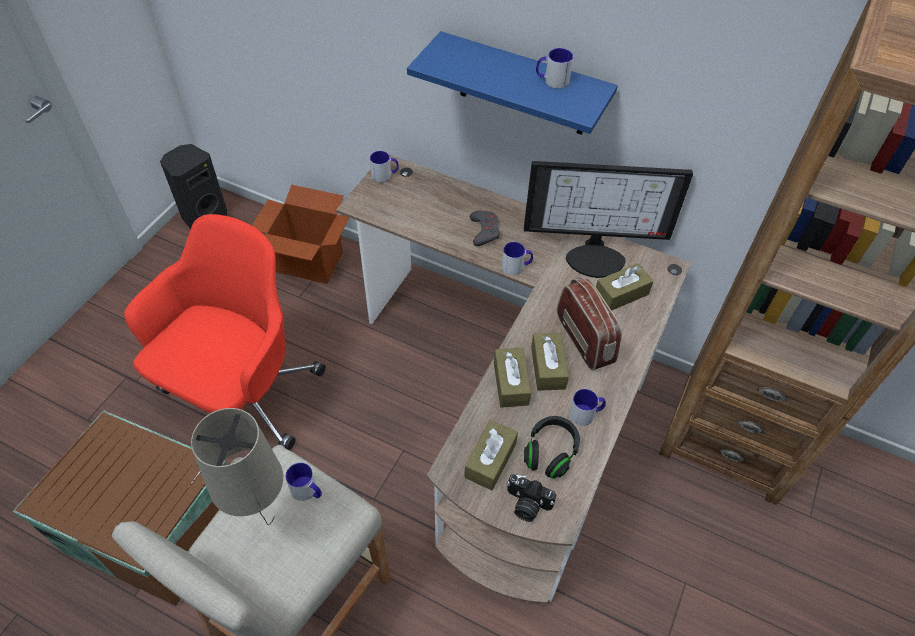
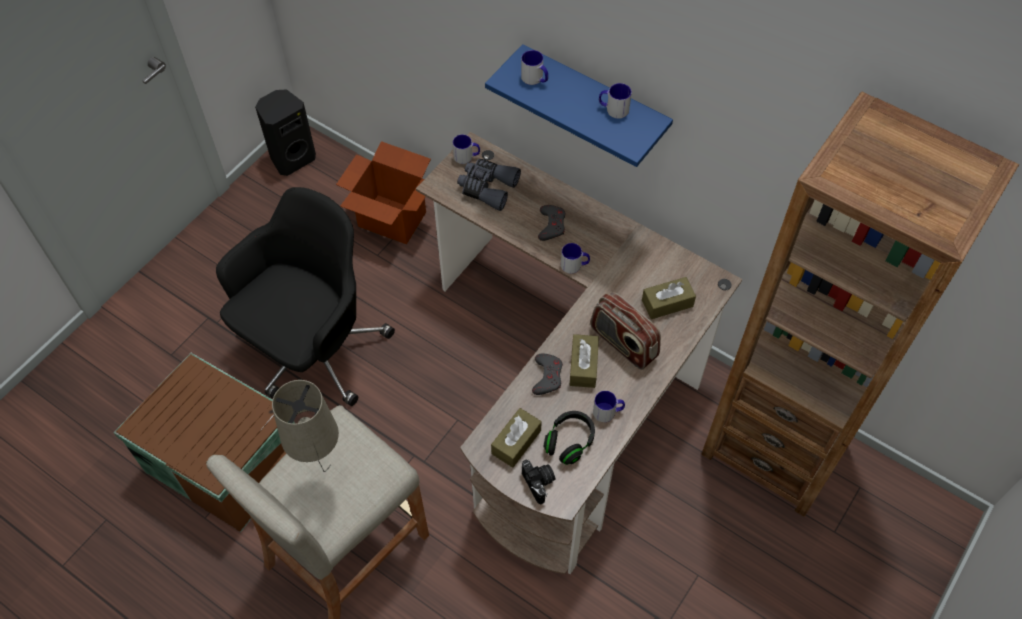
camera: 10 degrees right, 5 degrees up
red office chair [124,214,326,450] -> black office chair [216,187,395,406]
mug [285,463,322,501] -> mug moved to [521,50,548,85]
brown tissue box [494,348,531,408] -> grey game controller [532,354,563,395]
camera [507,474,556,522] -> camera turned 150 degrees counterclockwise [522,459,555,504]
monitor [524,161,693,278] -> none
radio [557,277,622,370] -> radio turned 150 degrees clockwise [590,292,661,370]
none -> grey binoculars [457,159,521,211]

